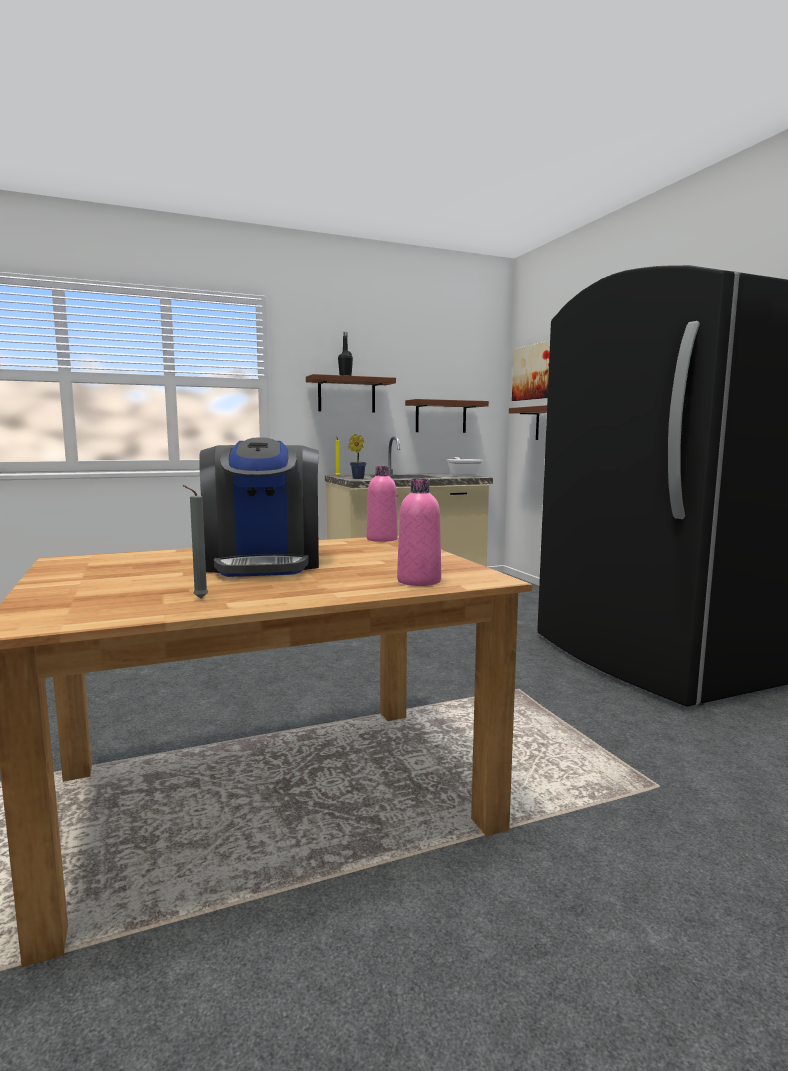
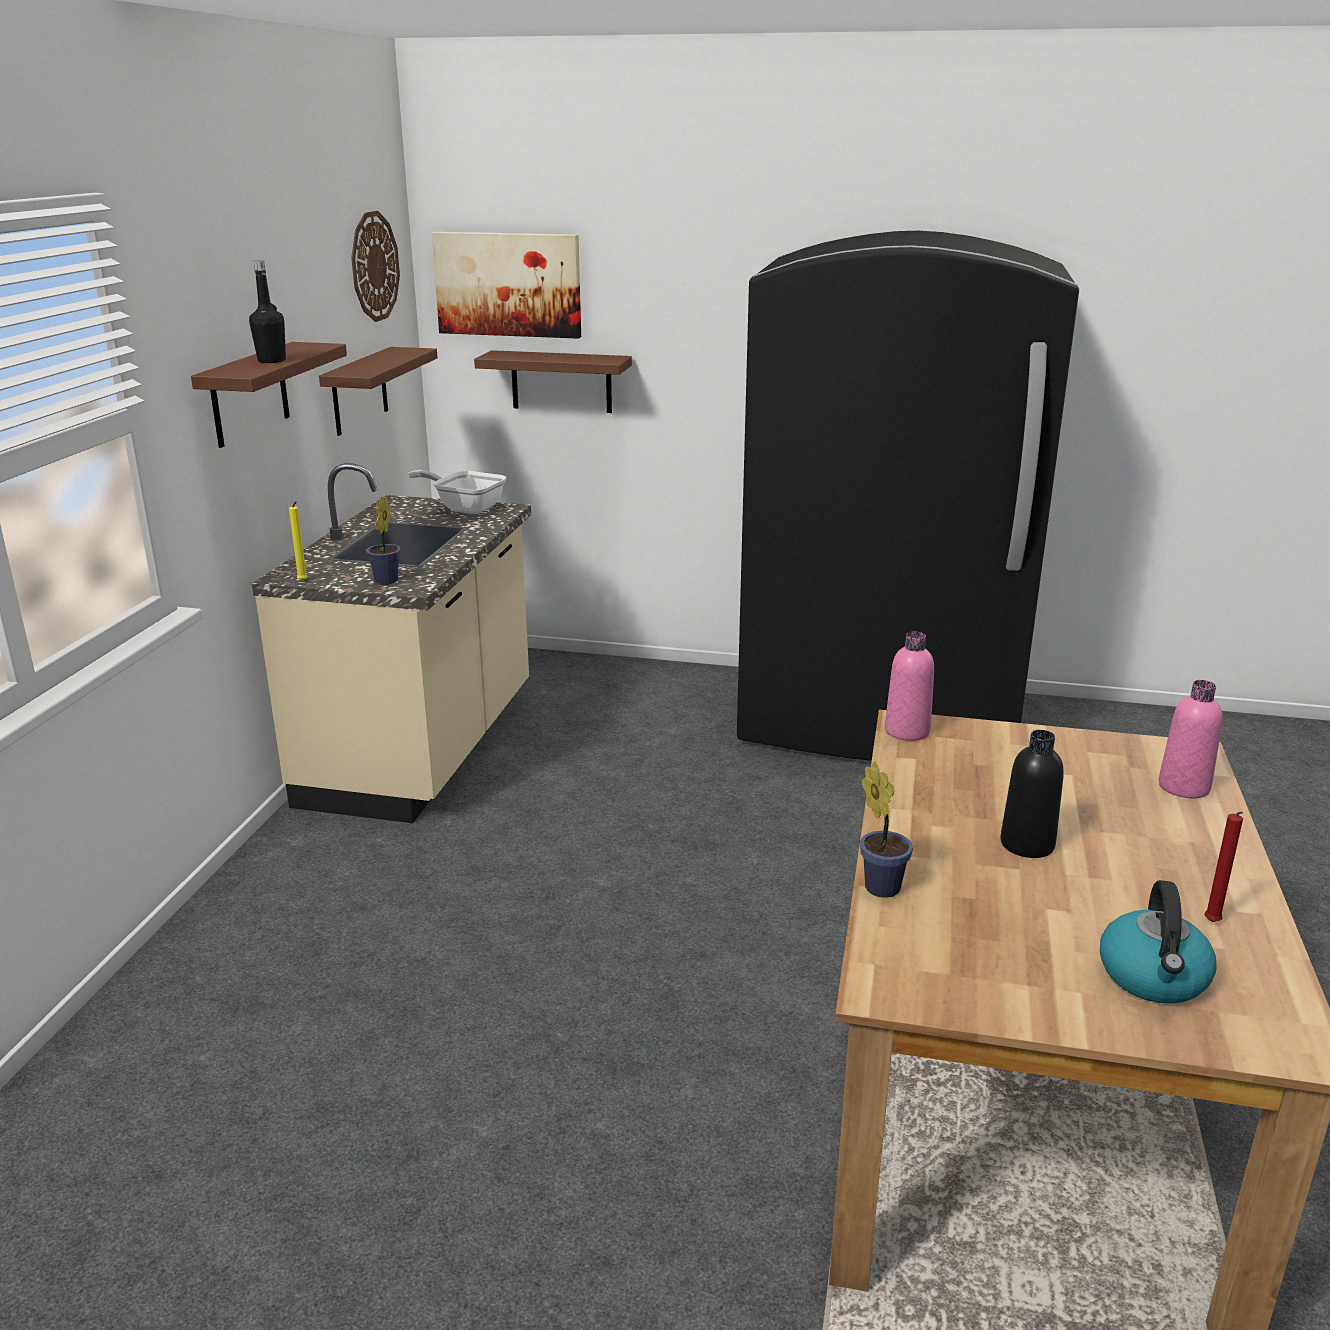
camera: 55 degrees left, 15 degrees up
grey candle [182,485,208,598] -> red candle [1204,812,1243,922]
coffee machine [199,438,319,577] -> black bottle [1000,730,1064,858]
none -> wall clock [351,211,400,322]
none -> potted plant [860,761,913,898]
none -> kettle [1100,880,1217,1004]

